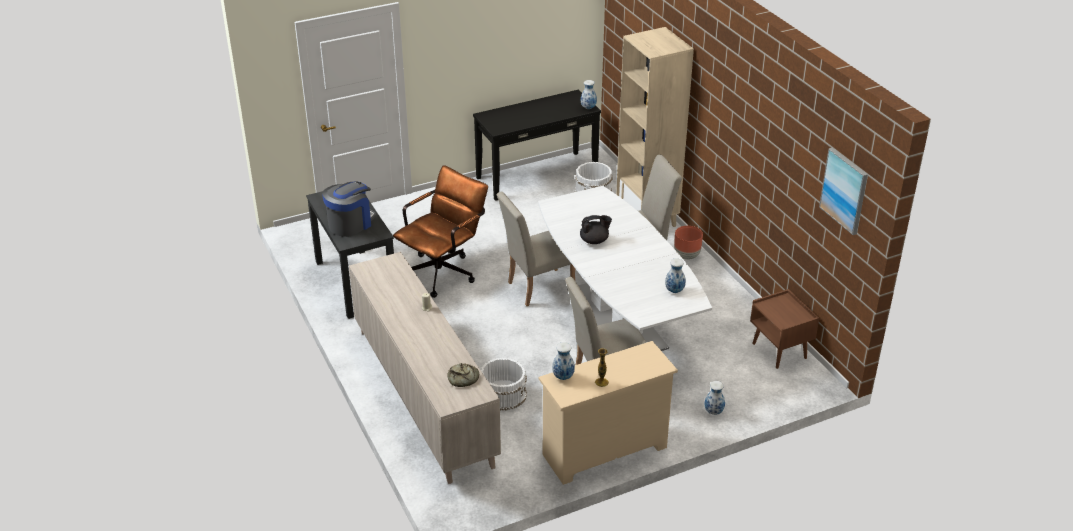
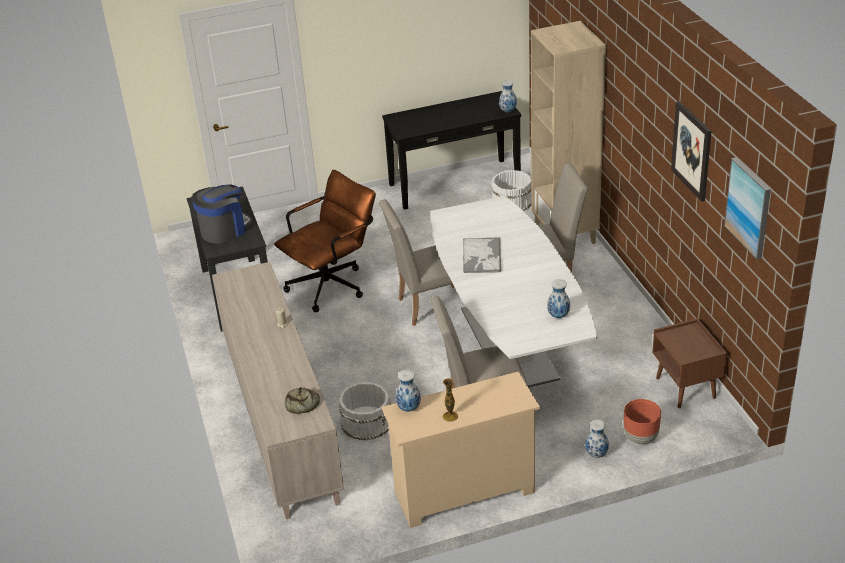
camera: 10 degrees right, 0 degrees up
black teapot [580,215,612,244] -> tray [463,237,501,273]
brown planter [674,226,703,260] -> brown planter moved to [624,399,661,444]
none -> picture [671,101,712,202]

